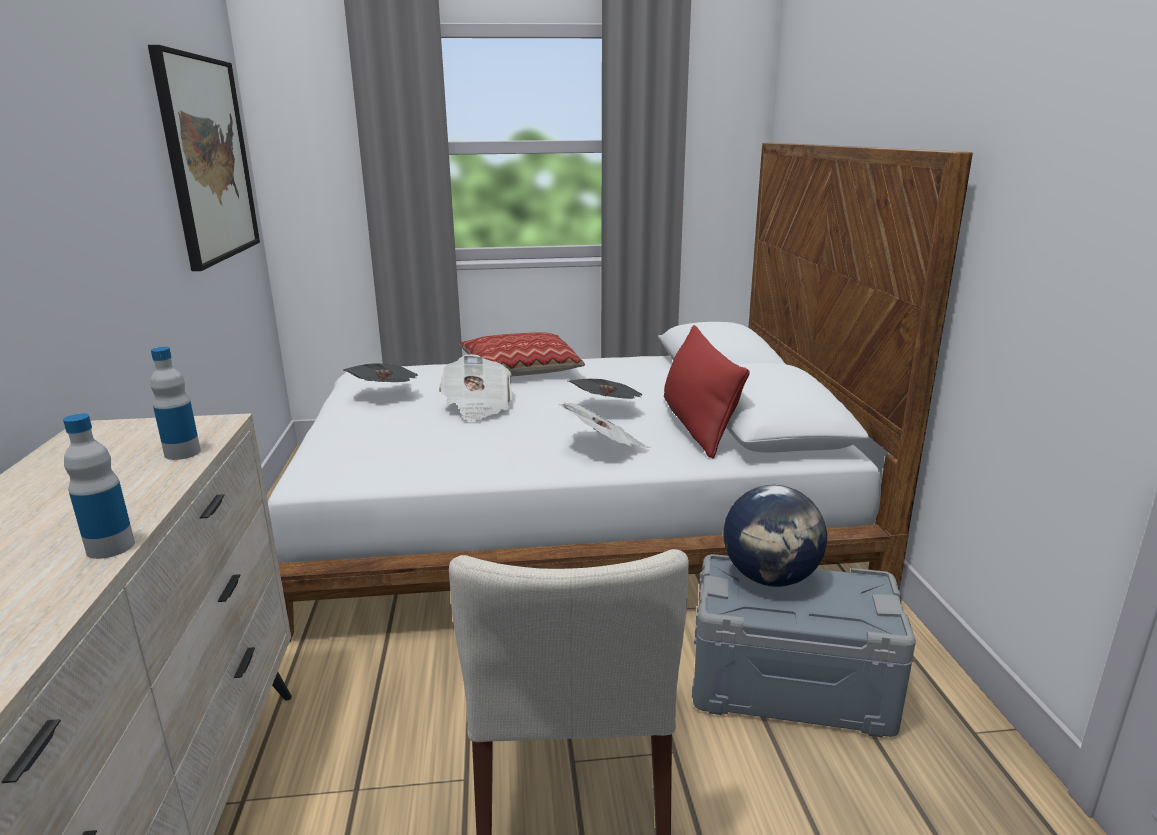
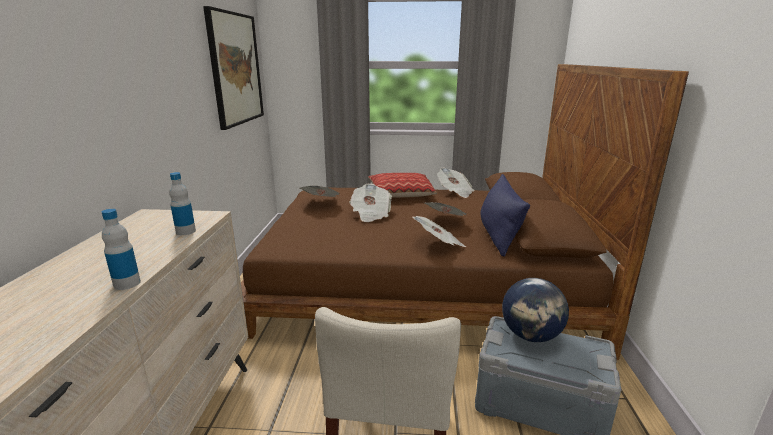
camera: 10 degrees right, 0 degrees up
white bed [268,143,973,643] -> brown bed [241,64,689,360]
red pillow [664,325,750,458] -> blue pillow [480,174,530,257]
none -> newspaper [437,168,474,198]

